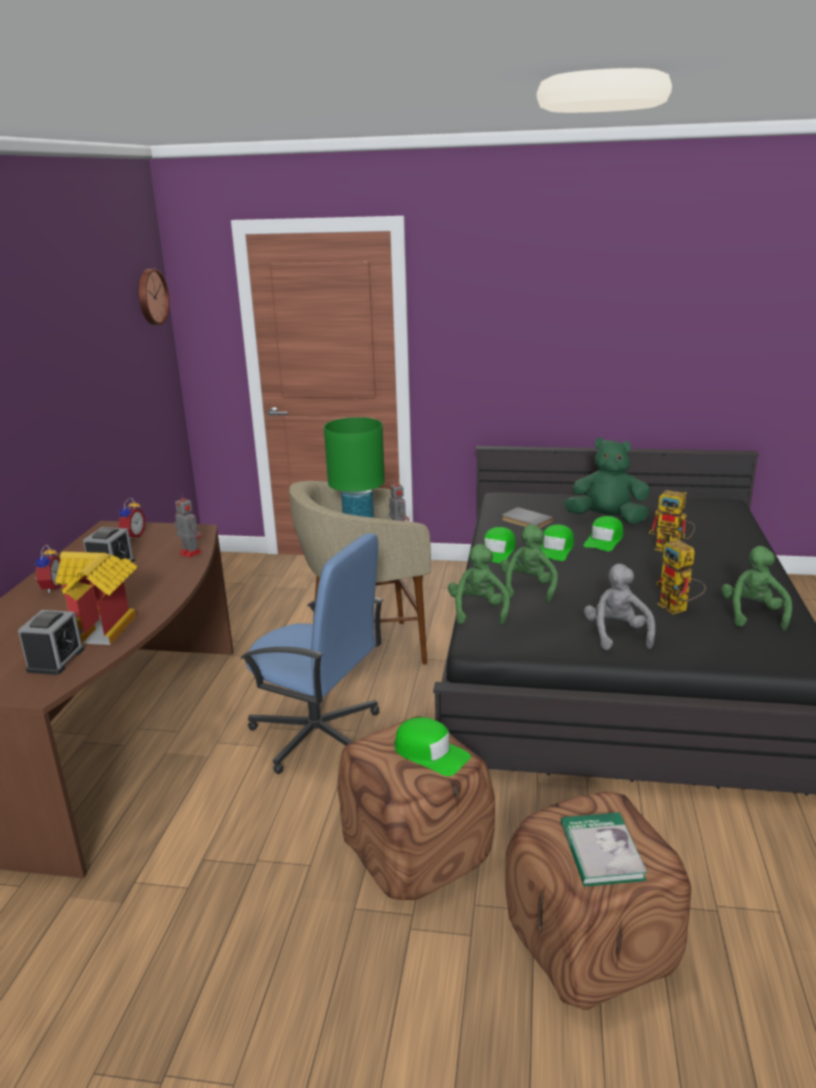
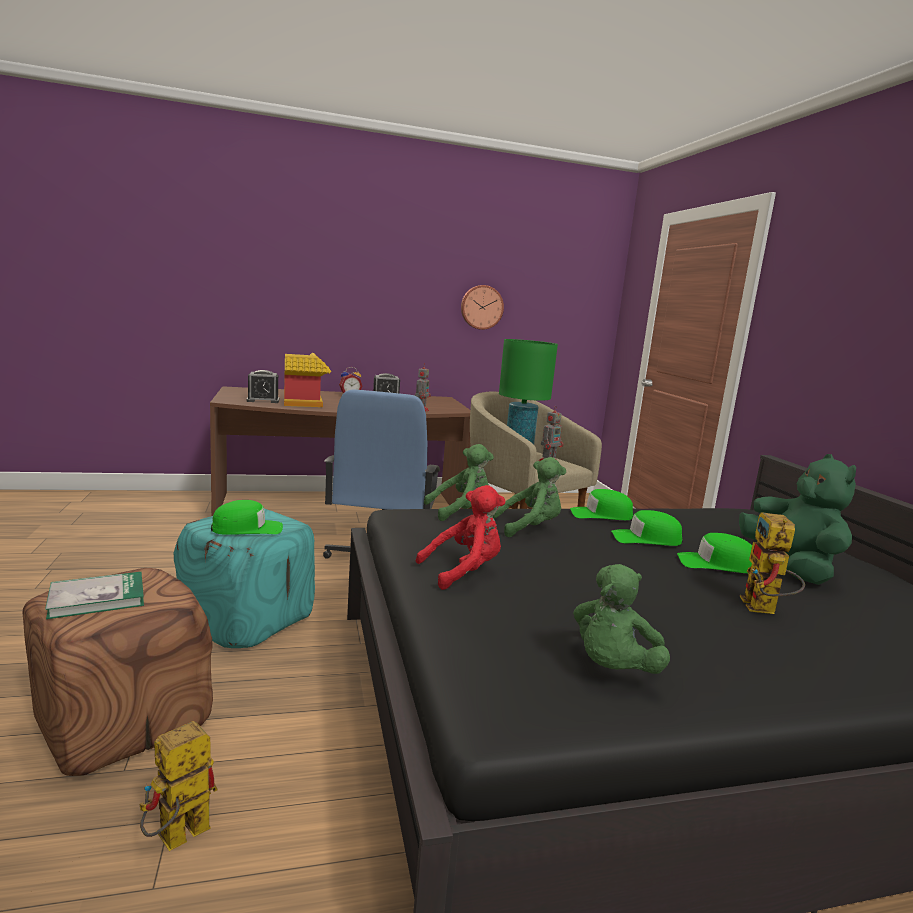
camera: 65 degrees right, 10 degrees down
alarm clock [119,498,145,539] -> none
wall clock [139,269,170,325] -> wall clock moved to [461,285,504,330]
brown ottoman [338,716,495,900] -> turquoise ottoman [174,509,315,648]
green cap [395,717,471,776] -> green cap turned 120 degrees counterclockwise [211,500,283,535]
grey book [502,507,553,528] -> none
grey plush toy [584,564,655,650] -> red plush toy [416,485,506,590]
toy robot [656,540,706,614] -> toy robot moved to [140,721,217,851]
green plush toy [721,546,792,631] -> green plush toy turned 135 degrees clockwise [573,564,670,674]

